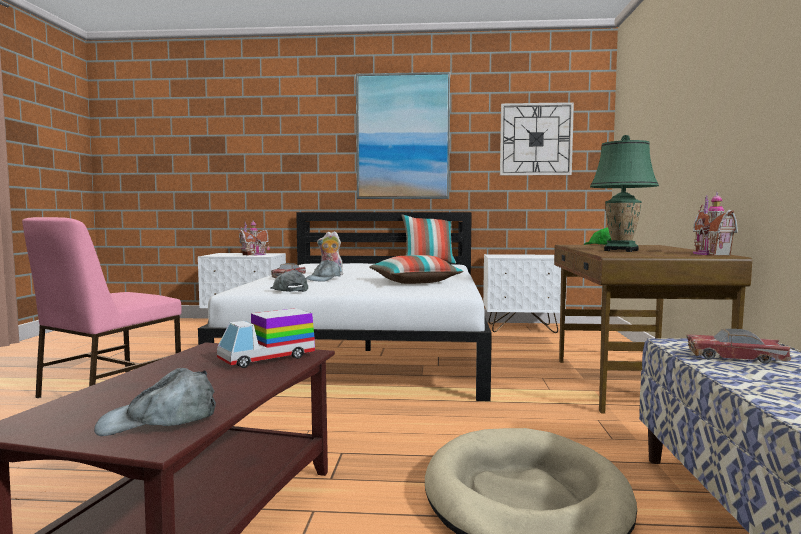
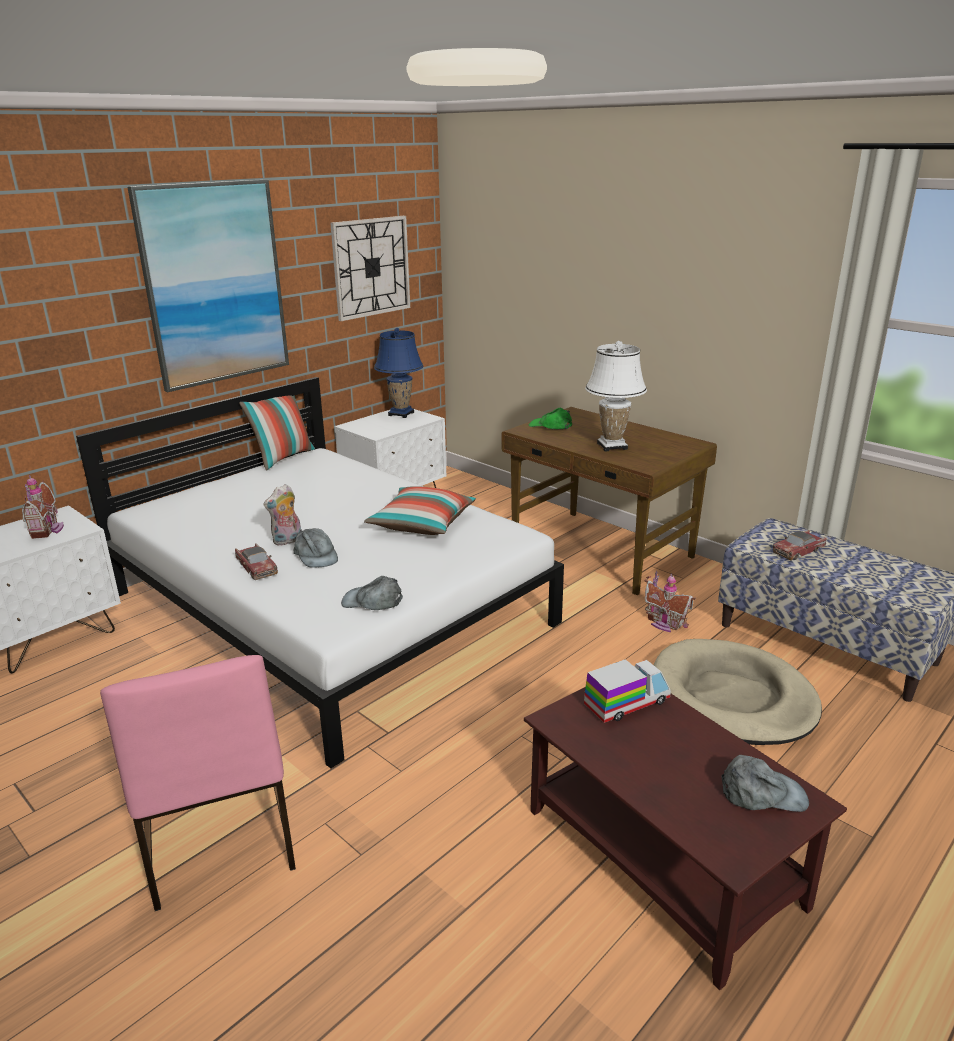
camera: 50 degrees left, 20 degrees up
grey cap [94,368,216,436] -> grey cap turned 105 degrees counterclockwise [721,755,809,812]
toy truck [217,308,315,368] -> toy truck turned 120 degrees counterclockwise [584,659,671,723]
green table lamp [590,135,659,252] -> white table lamp [585,341,647,452]
toy house [693,192,738,256] -> toy house moved to [645,571,696,632]
none -> blue table lamp [374,328,423,418]

